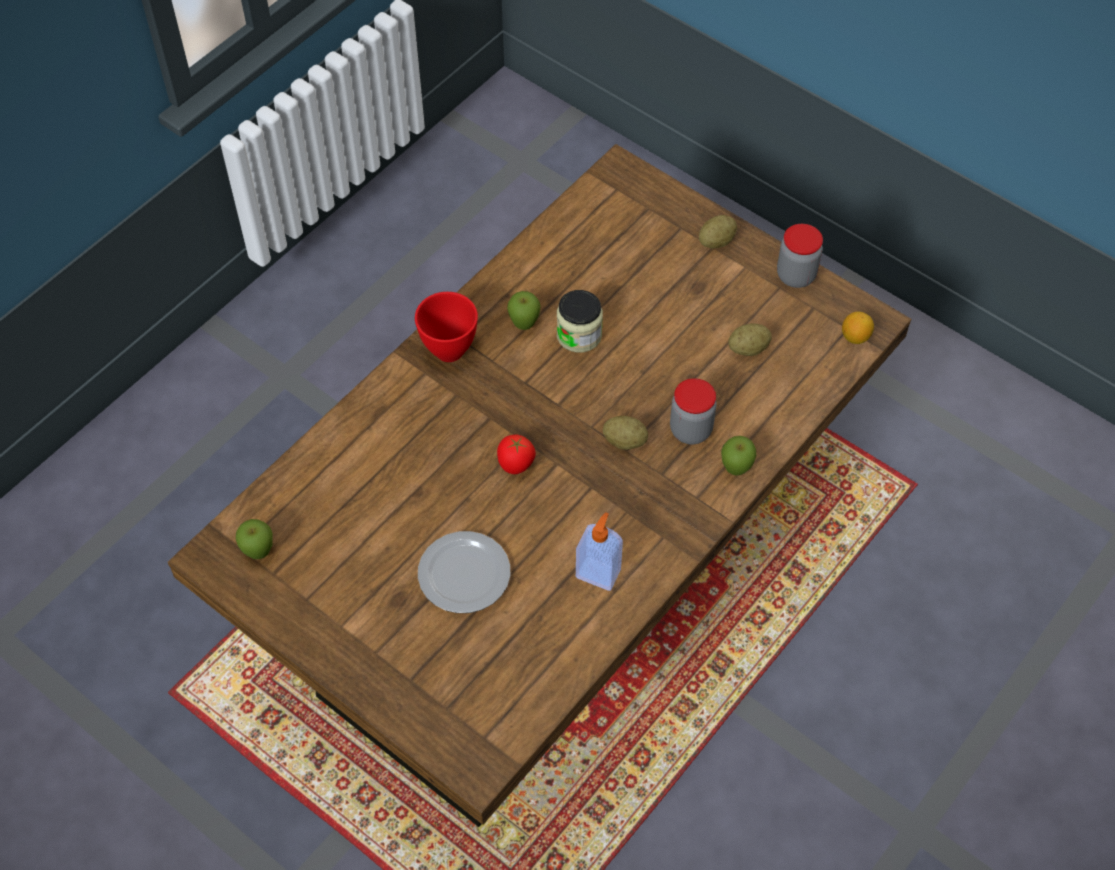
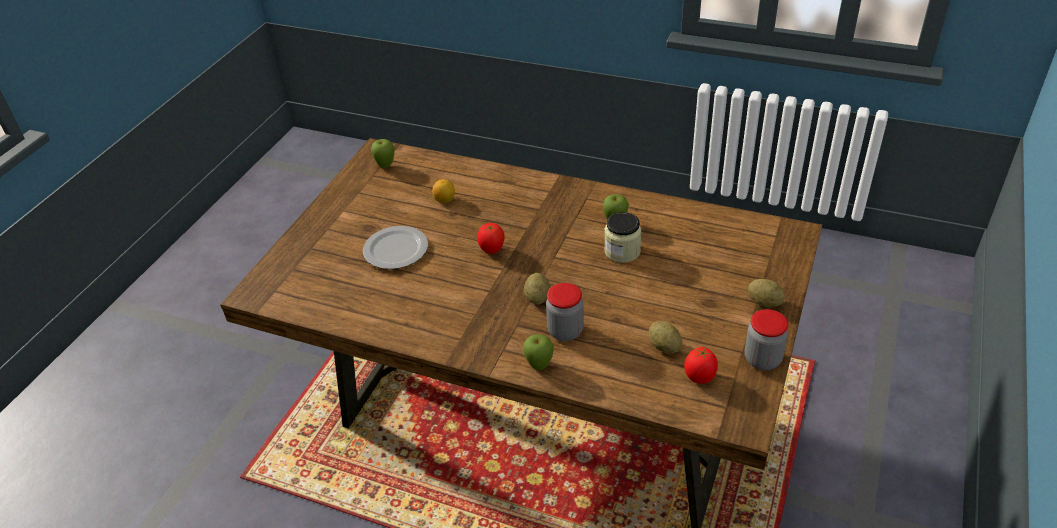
camera: 75 degrees right, 15 degrees down
red bowl [415,292,478,362] -> none
soap dispenser [576,512,623,591] -> none
lemon [842,312,874,344] -> lemon moved to [432,179,455,203]
none -> tomato [684,347,718,384]

